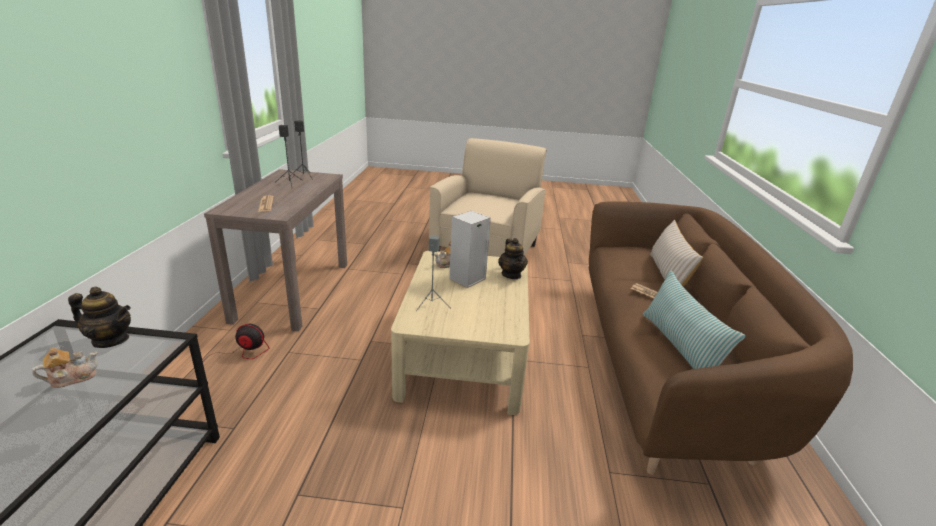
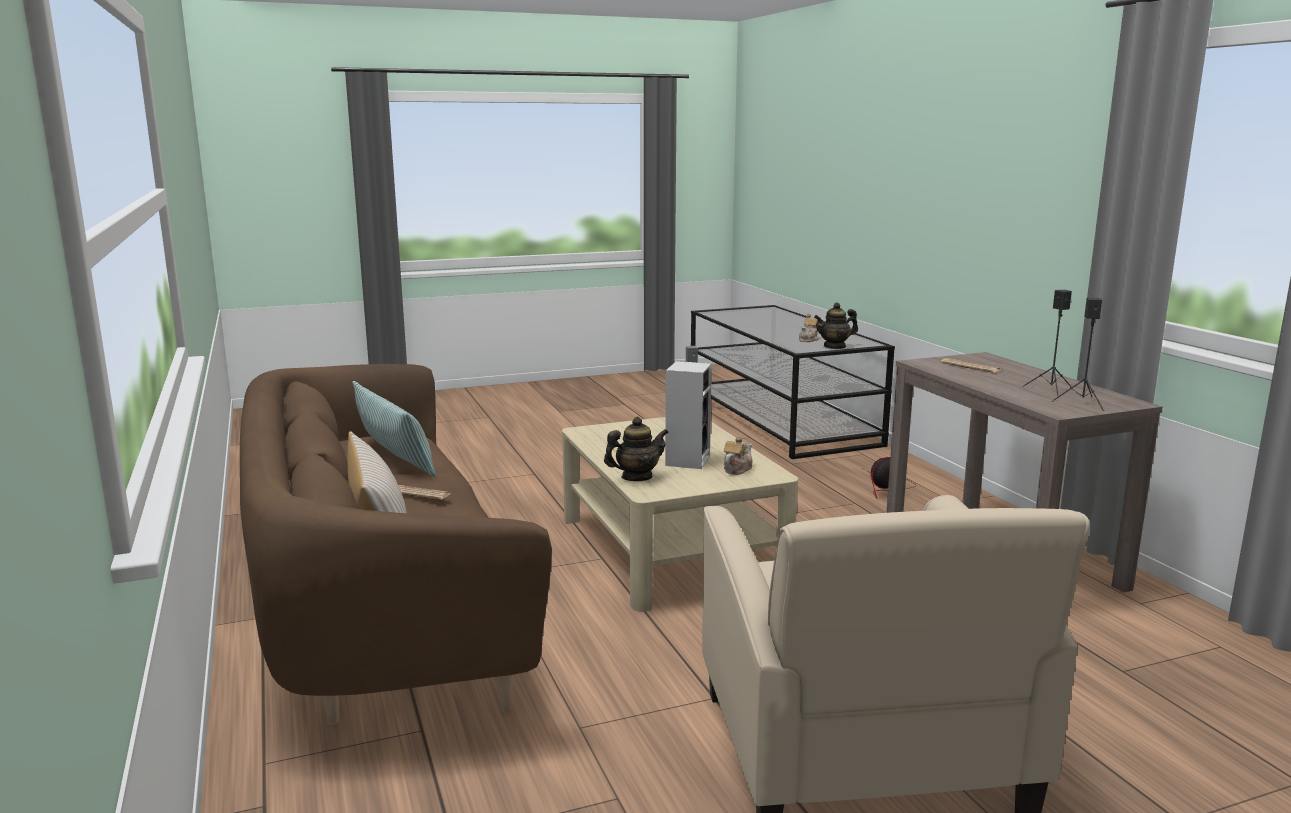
camera: 155 degrees right, 10 degrees down
teapot [498,238,528,279] -> teapot turned 105 degrees clockwise [604,417,669,481]

